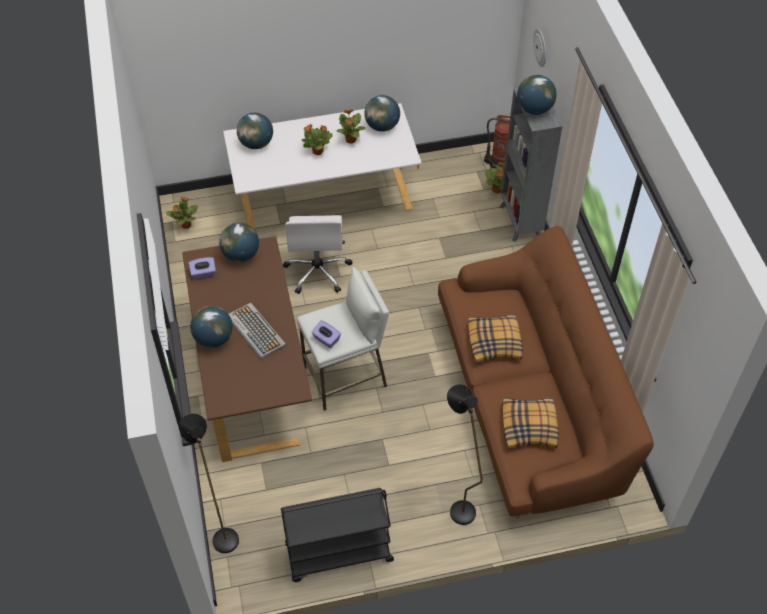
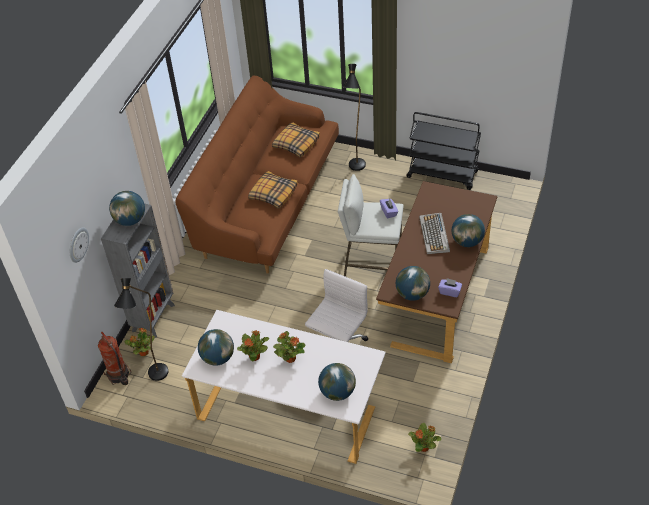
camera: 145 degrees left, 5 degrees down
black floor lamp [179,413,239,553] -> black floor lamp moved to [114,278,168,381]

